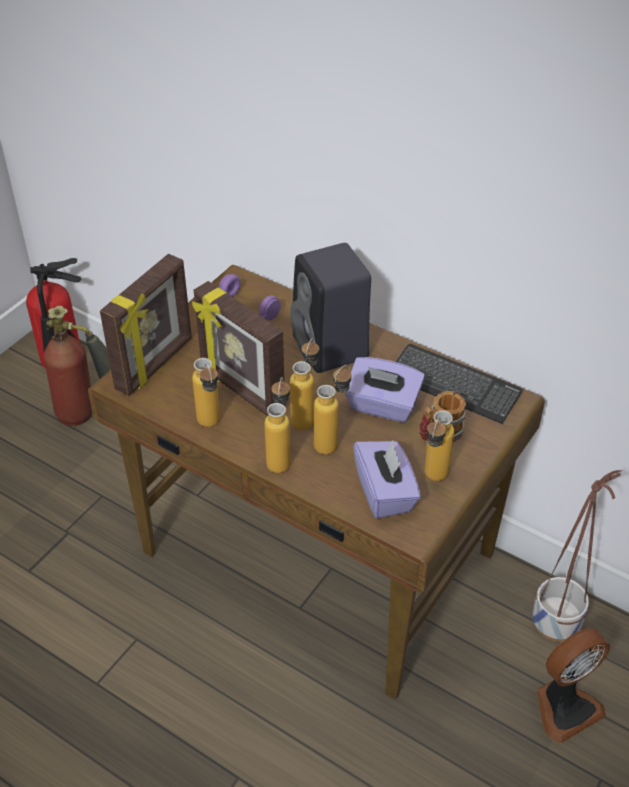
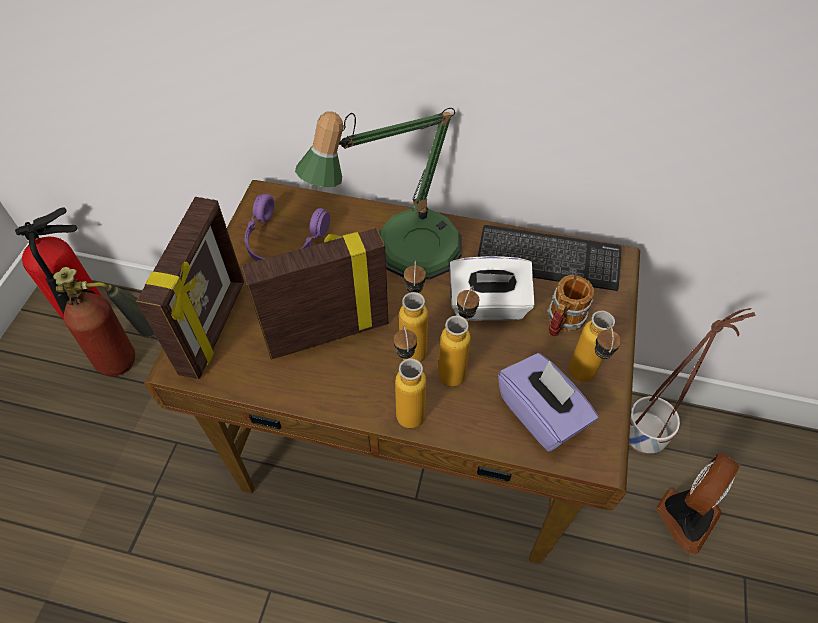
camera: 20 degrees left, 10 degrees up
picture frame [192,281,284,416] -> picture frame turned 135 degrees clockwise [241,228,388,359]
bottle [192,358,220,427] -> none
black speaker [290,243,371,373] -> table lamp [295,108,462,280]
purple tissue box [344,357,425,422] -> white tissue box [449,256,535,321]

